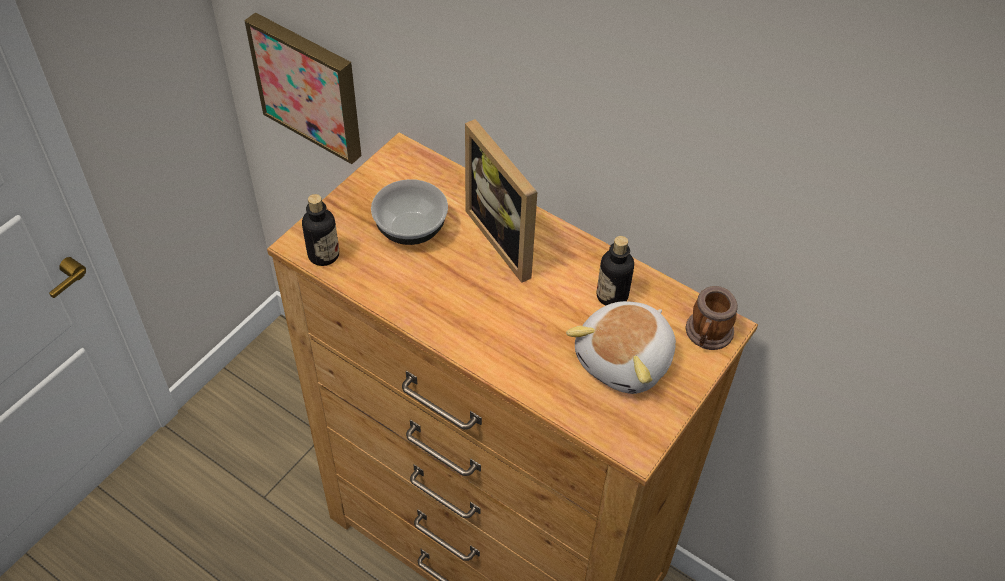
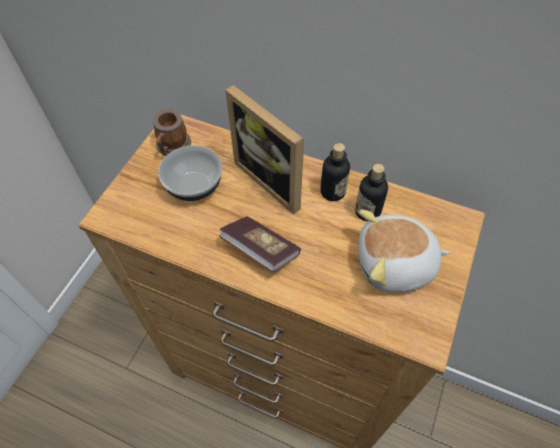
camera: 10 degrees left, 5 degrees up
picture [244,12,361,164] -> none
bottle [302,194,339,266] -> bottle moved to [320,143,350,201]
plush toy [566,301,676,394] -> plush toy turned 60 degrees clockwise [358,209,450,292]
mug [686,286,738,350] -> mug moved to [153,109,191,156]
none -> book [219,216,301,272]

